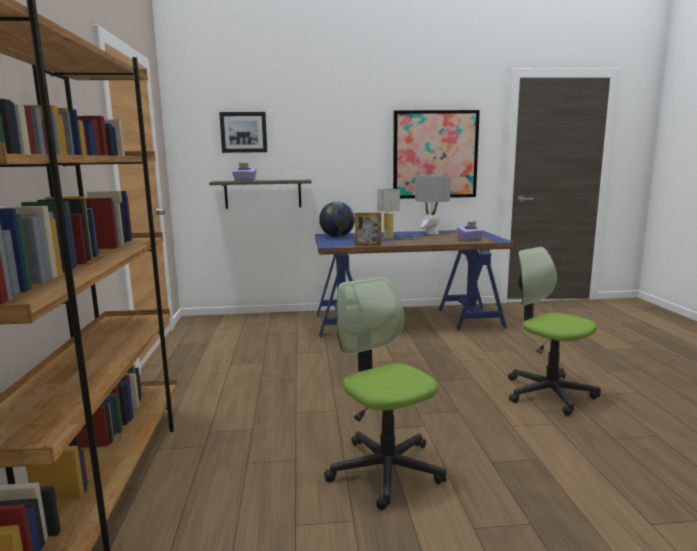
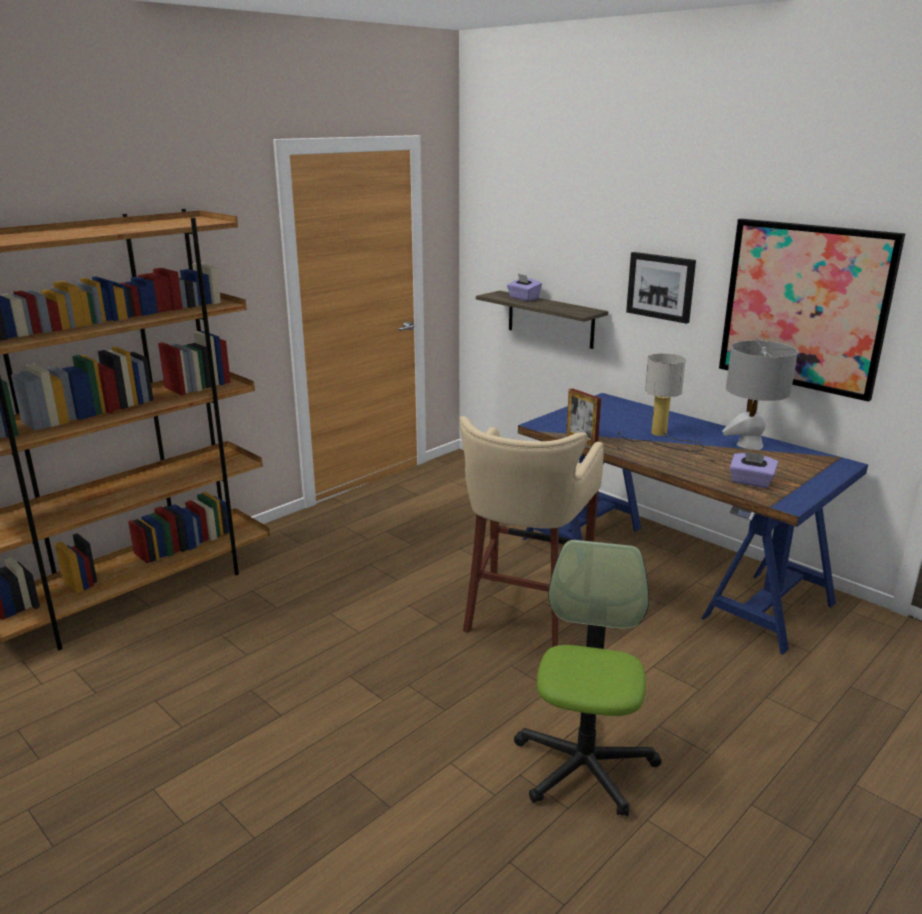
camera: 50 degrees right, 10 degrees up
picture [219,112,267,153] -> picture moved to [626,252,696,324]
globe [319,202,355,237] -> none
office chair [324,277,447,510] -> none
none -> beige stool [459,416,604,647]

